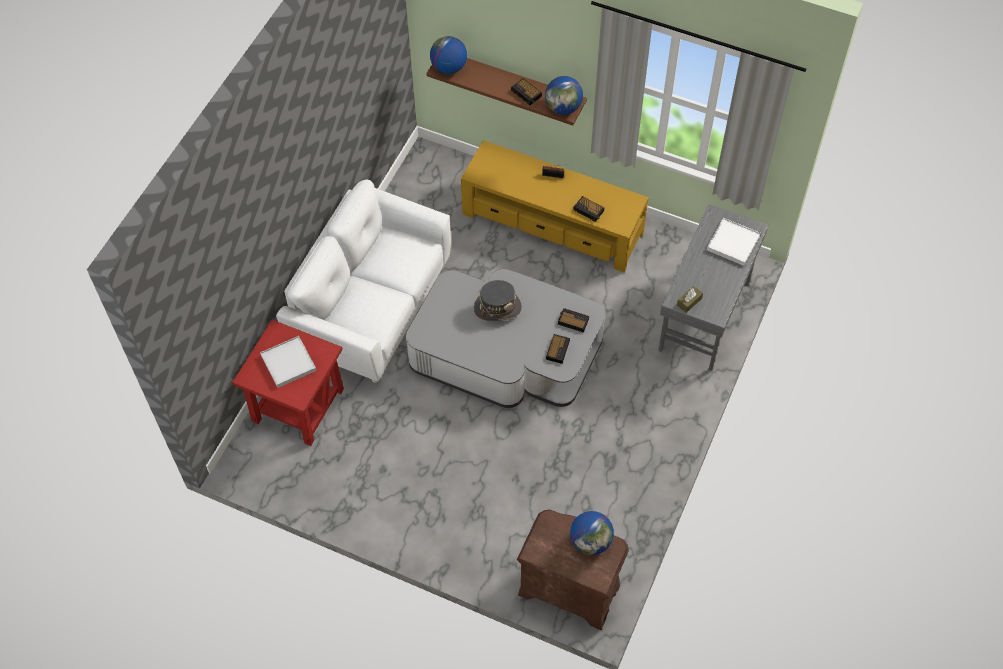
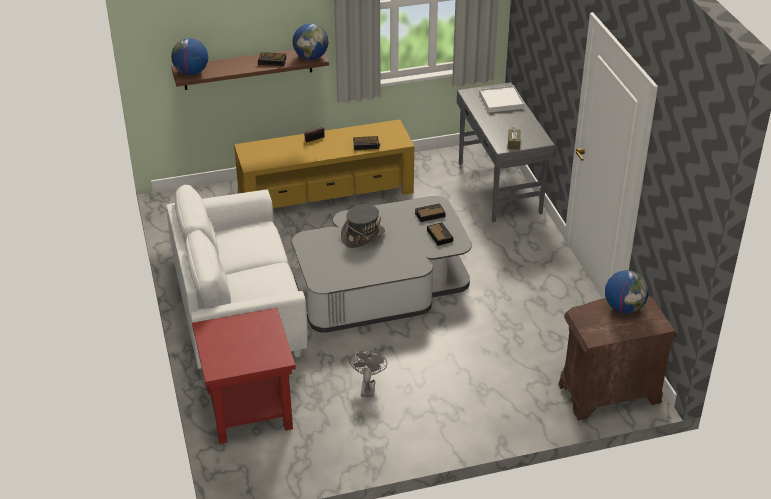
camera: 40 degrees left, 20 degrees down
white tray [260,336,316,388] -> none
none -> grey fan [350,350,387,397]

